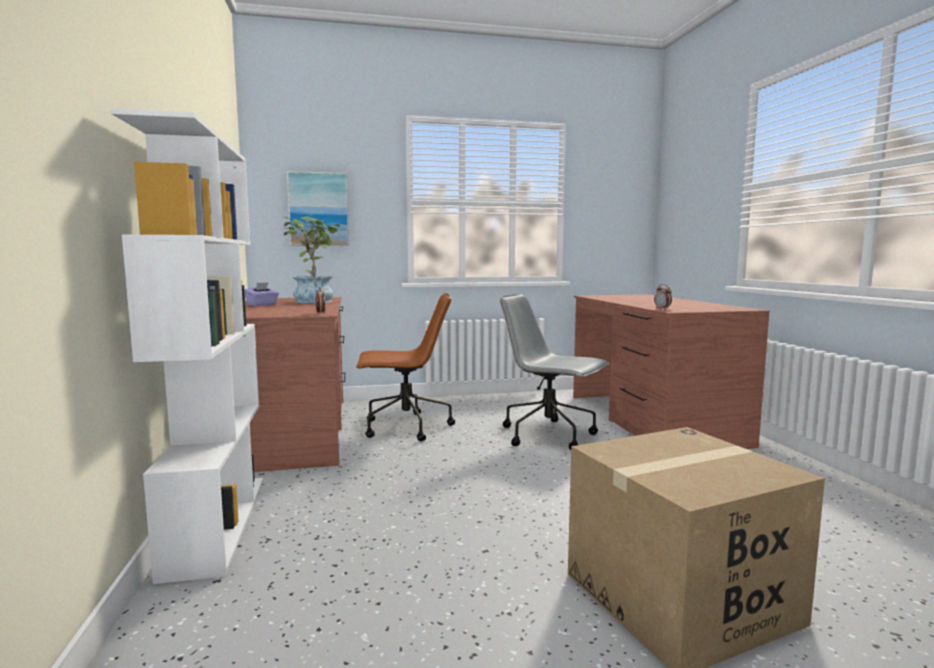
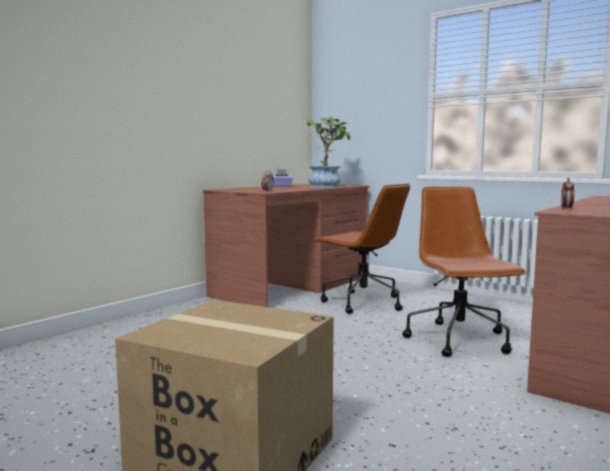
camera: 50 degrees right, 0 degrees up
white bookcase [110,108,263,584] -> none
picture [287,171,349,246] -> none
grey office chair [500,294,609,450] -> brown office chair [402,187,527,357]

